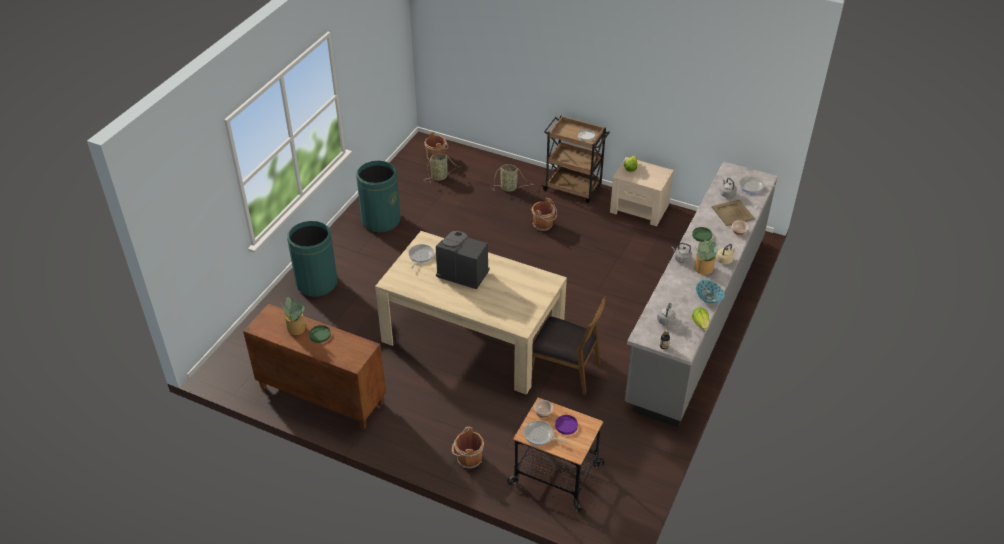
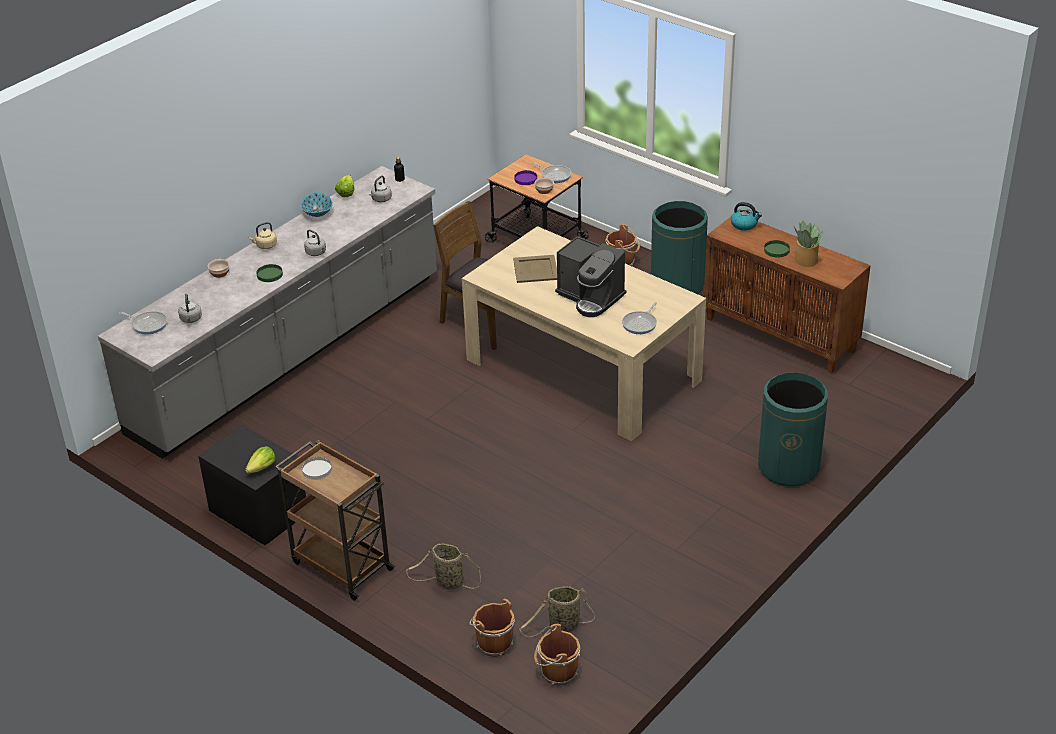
camera: 165 degrees left, 5 degrees down
green trash can [356,161,401,233] -> green trash can moved to [651,201,708,294]
brown bucket [532,198,557,231] -> brown bucket moved to [470,599,515,657]
beige nightstand [610,157,674,226] -> black nightstand [198,425,306,545]
potted plant [694,240,718,275] -> none
beige tray [712,200,755,226] -> beige tray moved to [513,255,557,283]
none -> kettle [731,202,762,231]

